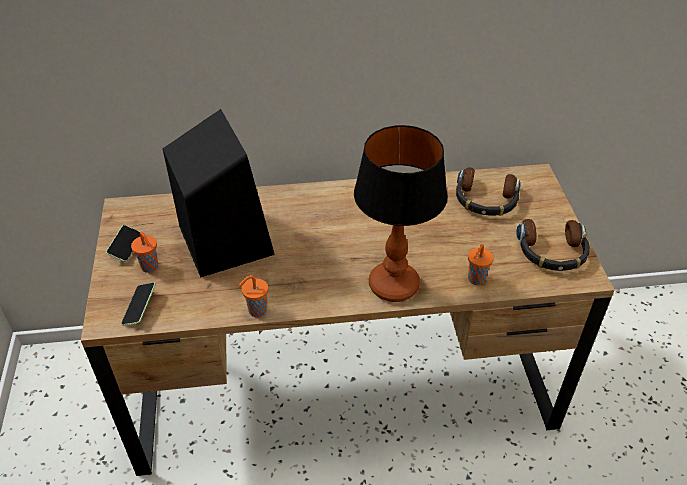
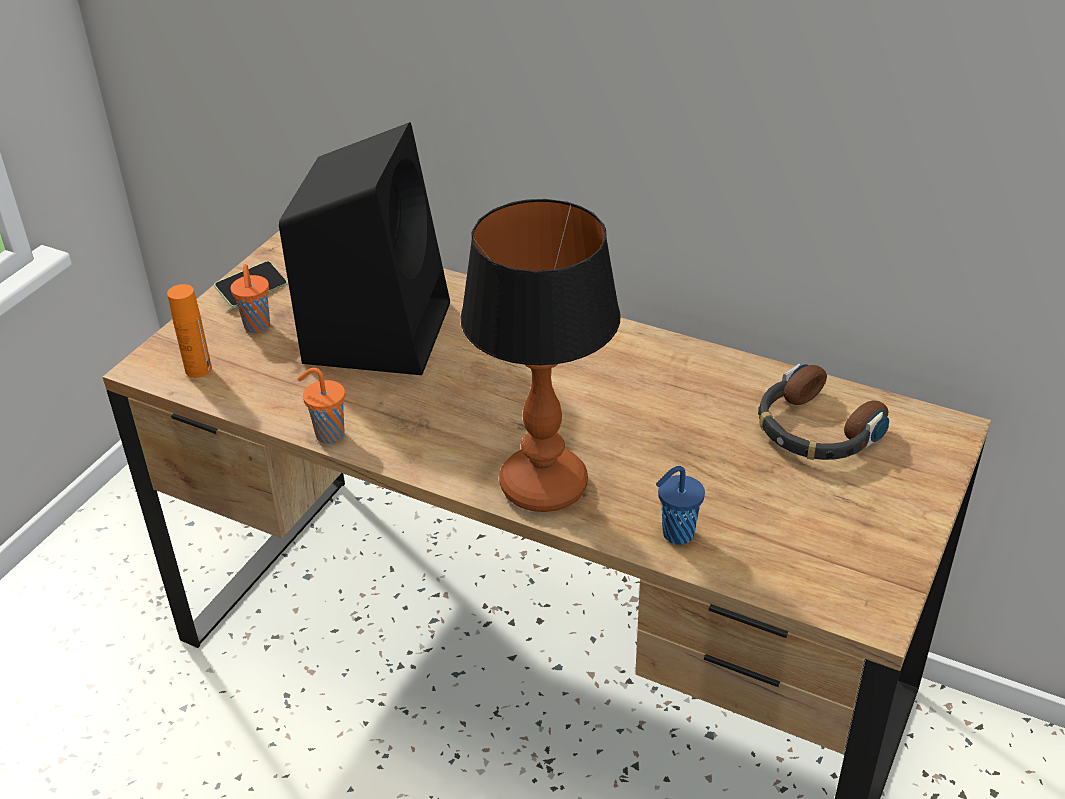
camera: 35 degrees right, 5 degrees down
phone [121,282,156,326] -> orange bottle [167,284,212,378]
orange cup [468,244,494,285] -> blue cup [656,466,705,545]
headphones [516,219,590,271] -> none

